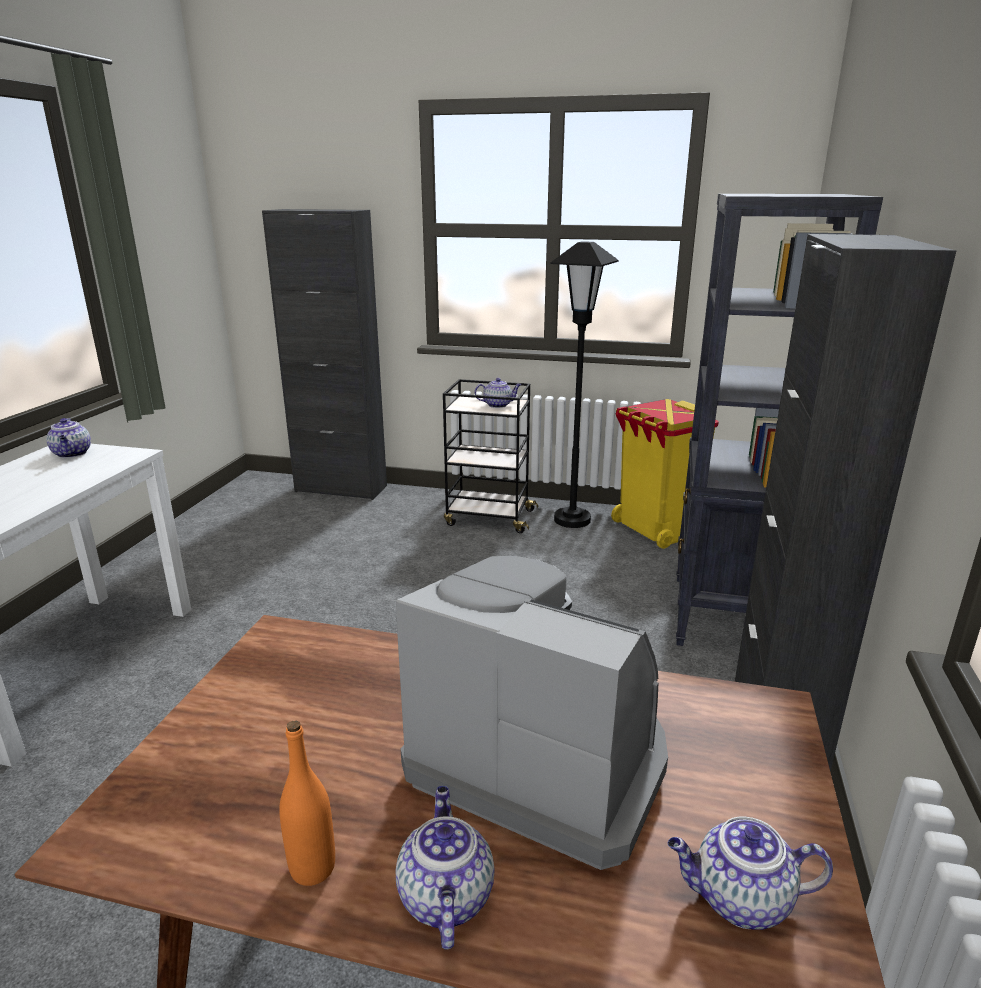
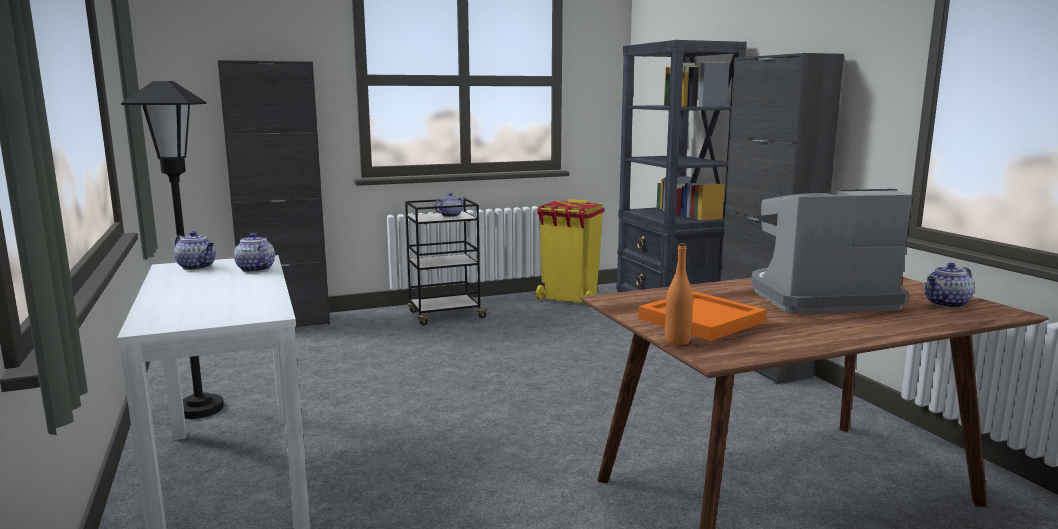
camera: 35 degrees left, 10 degrees down
orange bottle [279,720,335,886] -> orange bottle moved to [665,243,693,345]
teapot [396,786,494,950] -> teapot moved to [234,233,275,272]
black floor lamp [550,241,619,528] -> black floor lamp moved to [121,81,224,419]
none -> orange tray [638,291,767,341]

